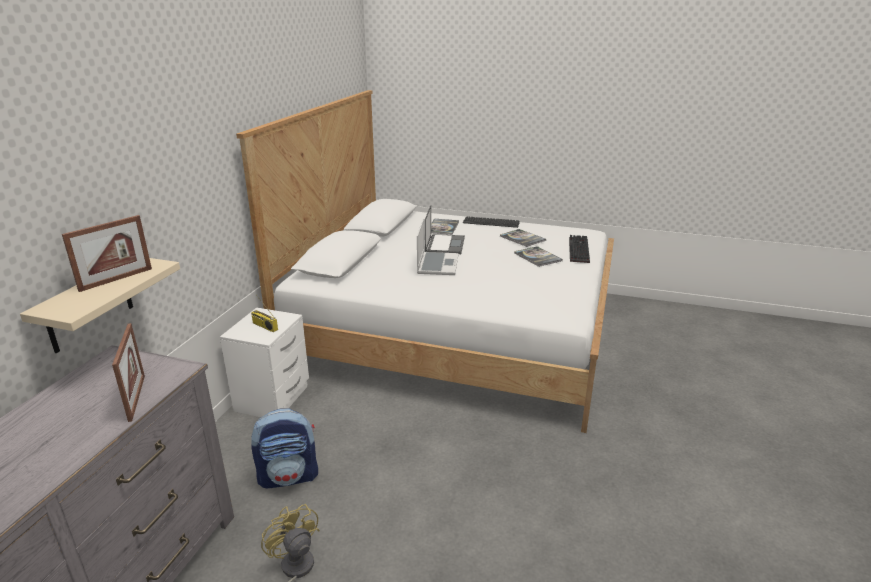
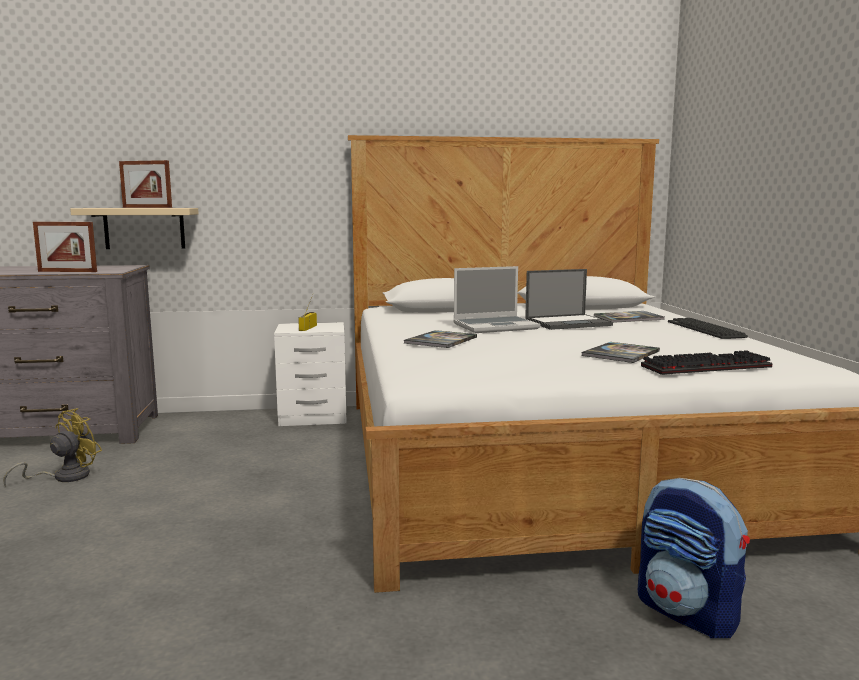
camera: 65 degrees right, 15 degrees down
picture frame [112,323,145,422] -> picture frame turned 45 degrees clockwise [33,222,97,272]
backpack [251,409,318,488] -> backpack moved to [638,478,750,638]
book [500,229,546,247] -> book moved to [404,330,477,348]

